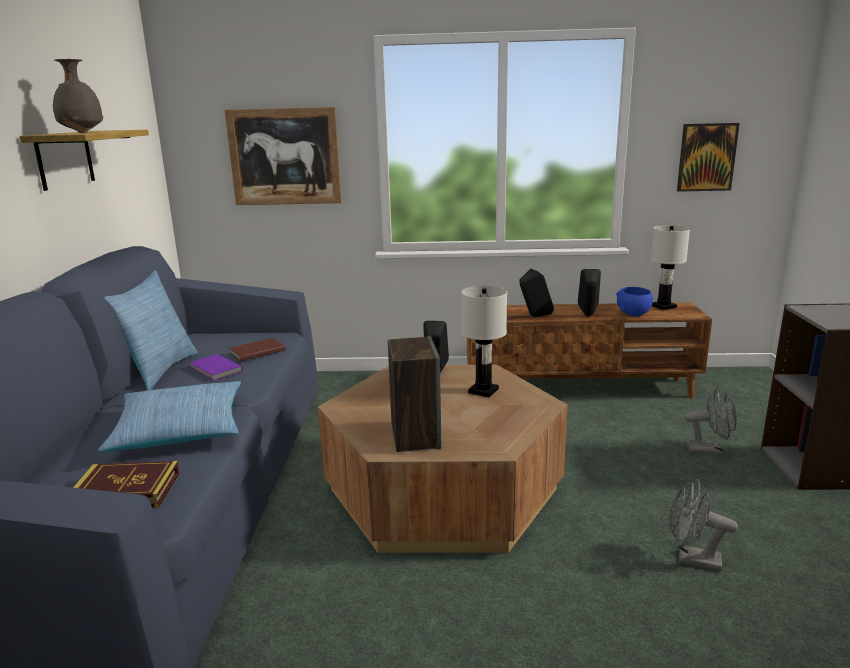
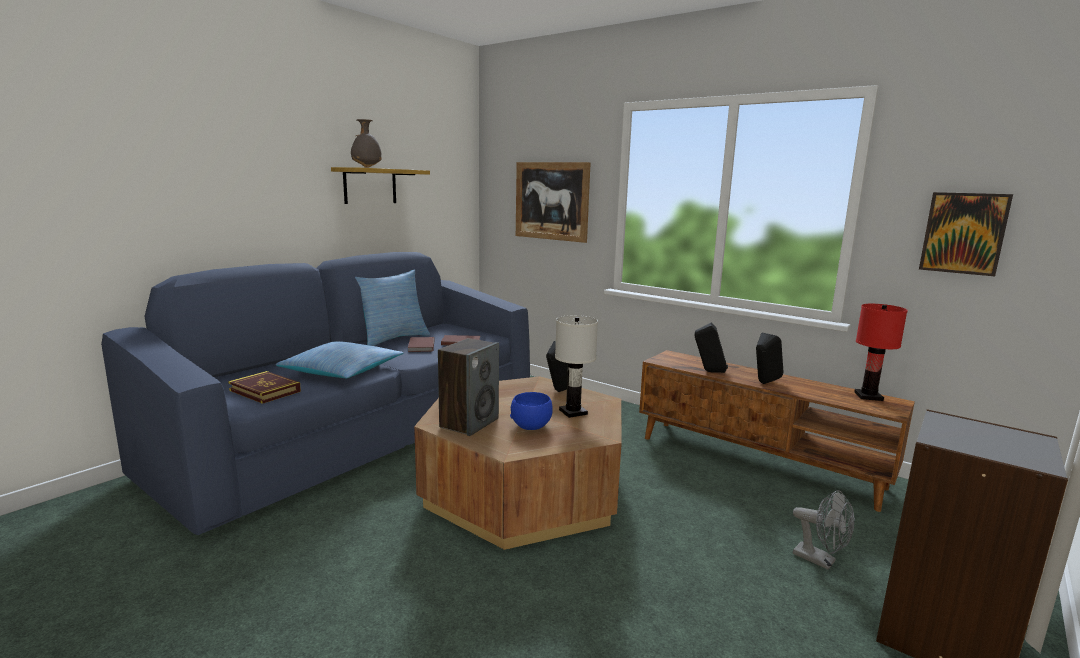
camera: 35 degrees right, 5 degrees down
purple book [189,354,243,381] -> brown book [408,337,435,352]
blue bowl [616,287,653,316] -> blue bowl moved to [510,392,553,430]
white table lamp [650,225,690,310] -> red table lamp [854,304,908,401]
grey fan [670,479,738,571] -> none

